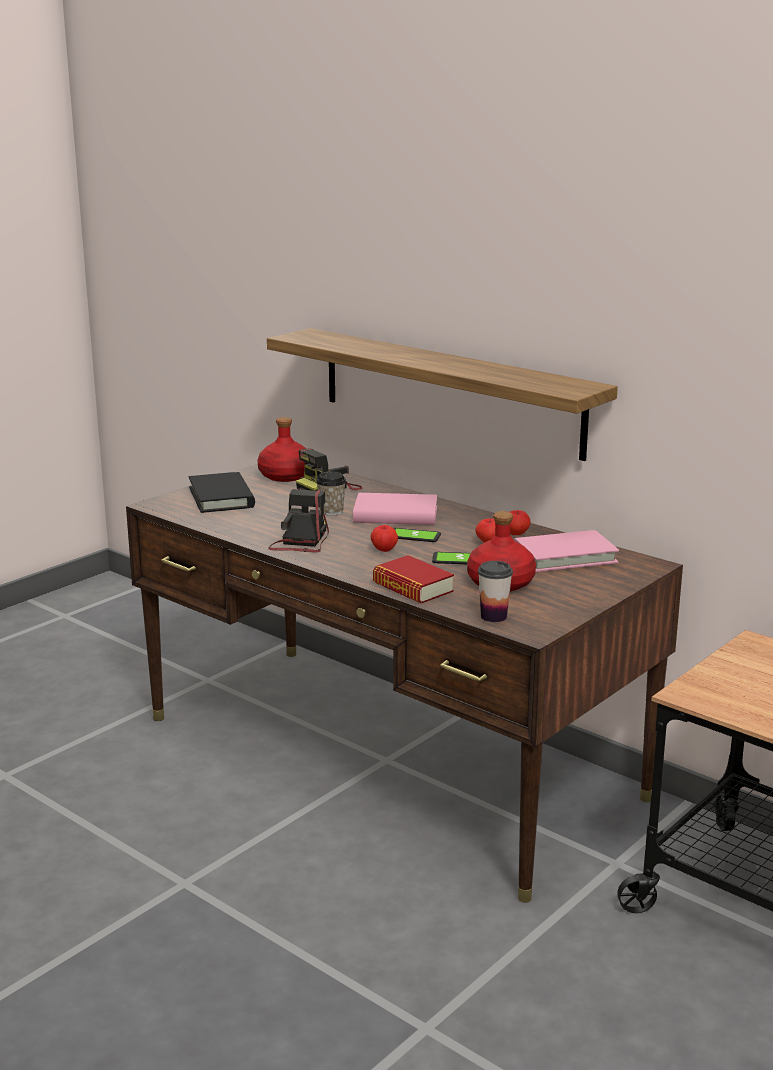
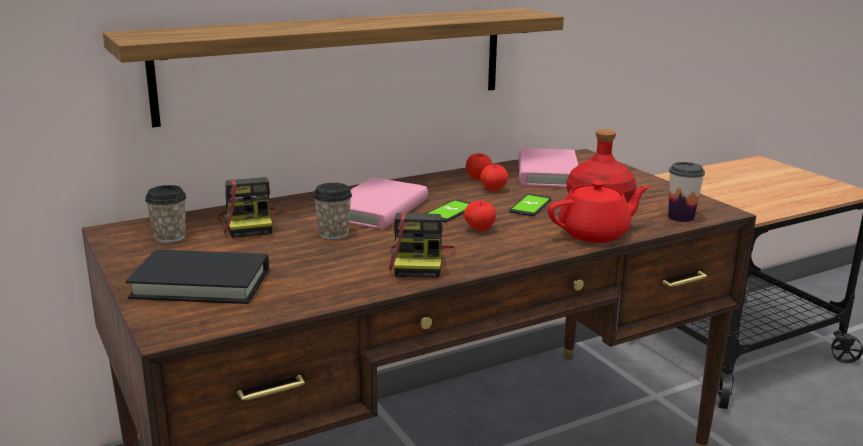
camera: 70 degrees left, 0 degrees up
red bottle [257,417,306,482] -> cup [145,185,187,243]
camera [268,489,329,553] -> camera turned 120 degrees counterclockwise [389,212,456,278]
book [373,555,454,603] -> red teapot [548,180,649,243]

